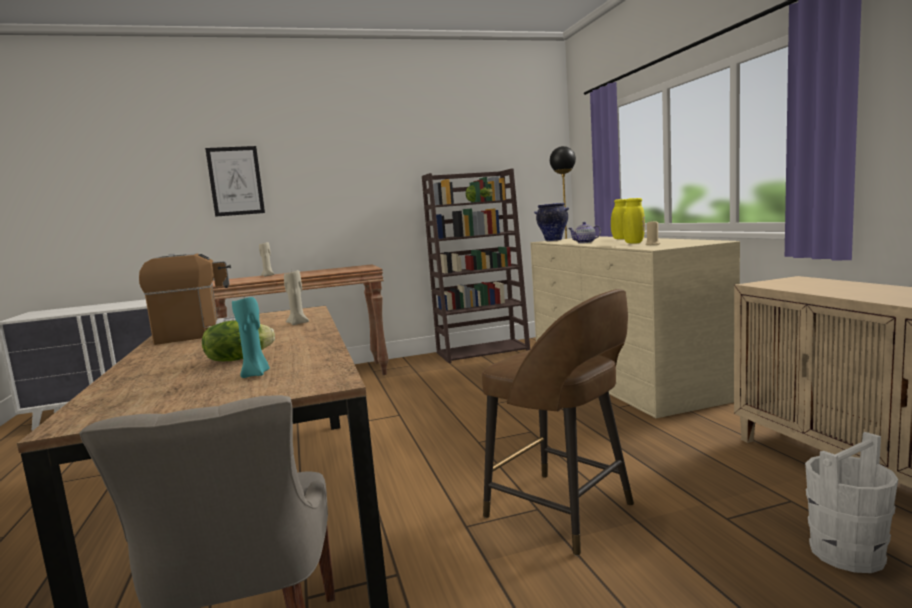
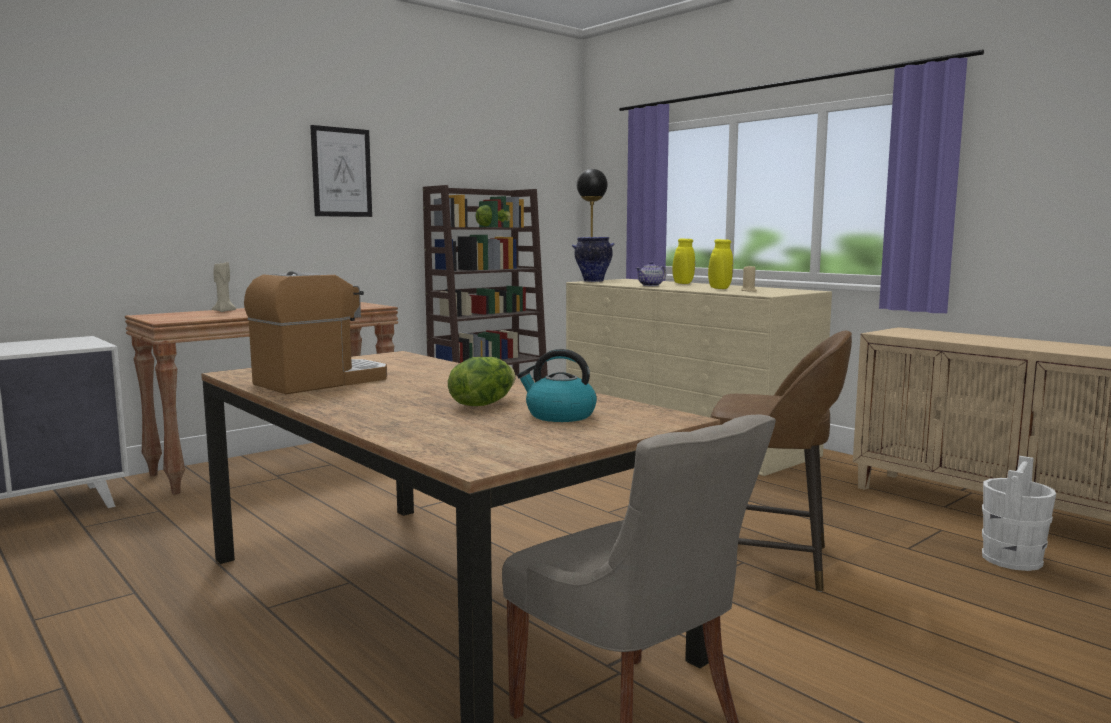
camera: 25 degrees left, 0 degrees up
picture [205,146,265,217] -> picture moved to [310,125,372,217]
turquoise candle [232,297,270,378] -> kettle [517,349,597,422]
beige candle [284,270,309,325] -> none

